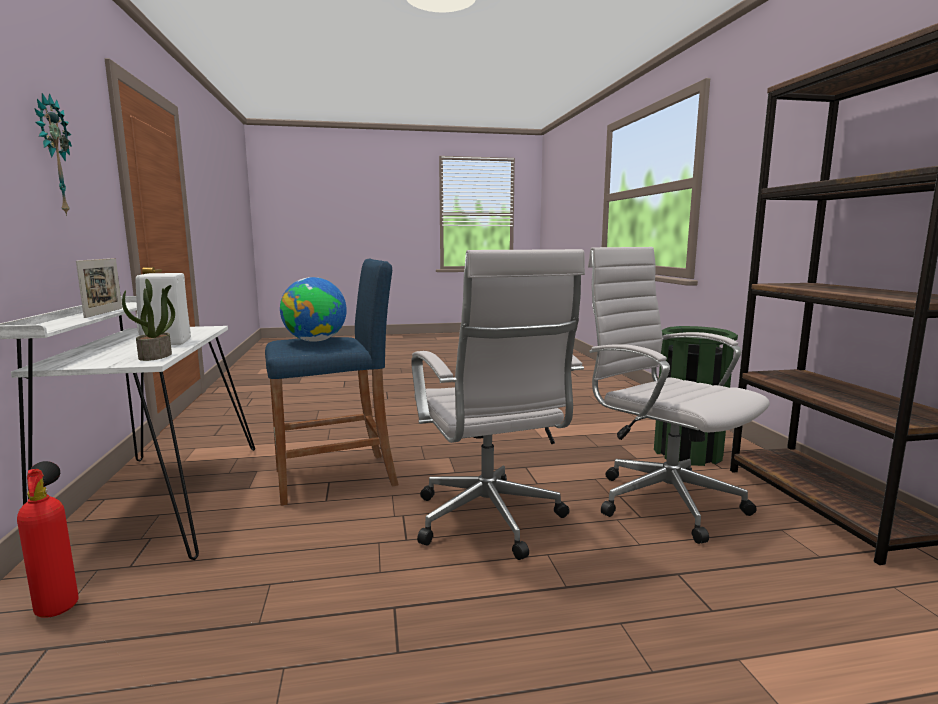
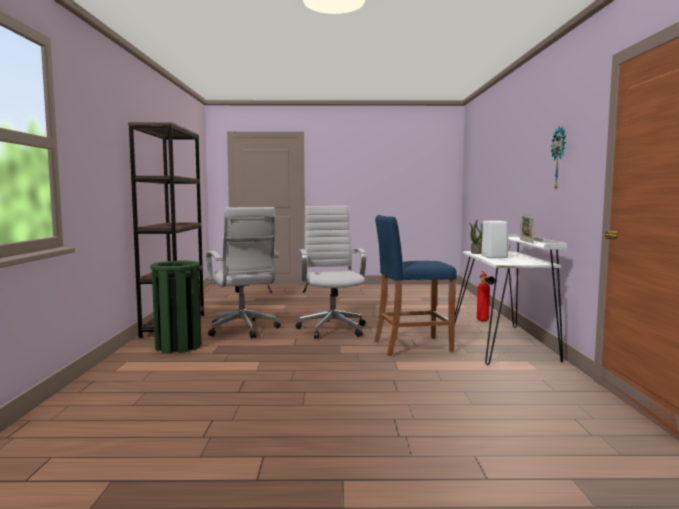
camera: 170 degrees left, 5 degrees down
globe [280,277,347,342] -> none

